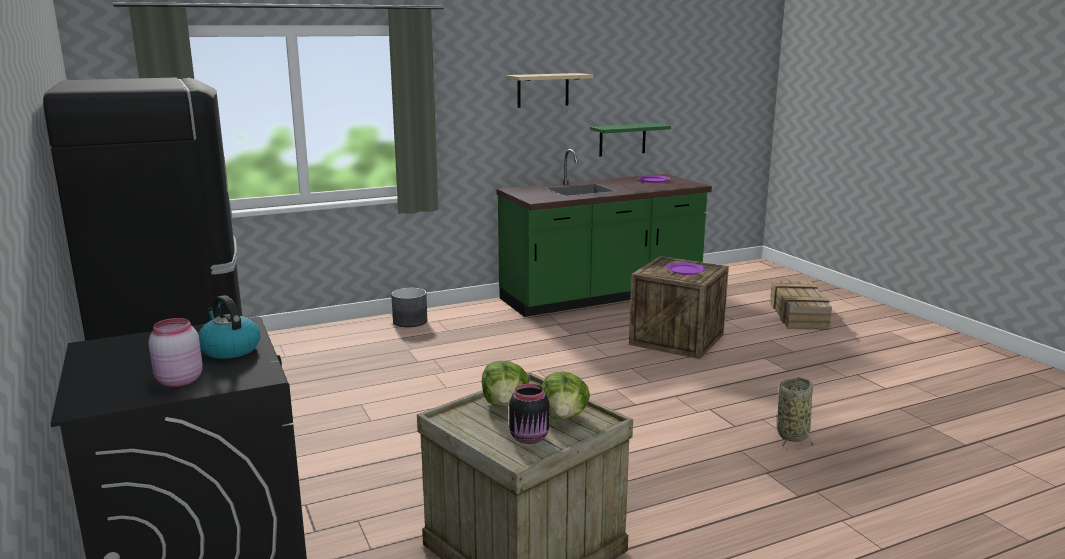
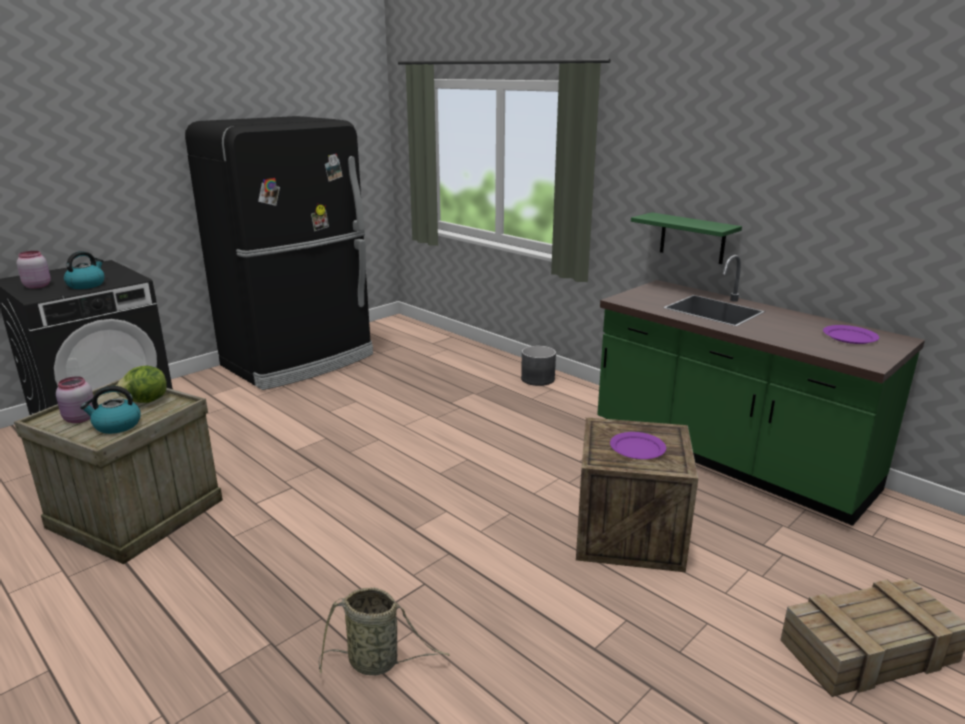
camera: 70 degrees right, 5 degrees up
beige shelf [506,73,593,108] -> none
black jar [509,383,549,444] -> pink jar [56,376,94,423]
lettuce [542,372,590,420] -> kettle [80,386,141,434]
green shelf [590,123,671,156] -> green shelf moved to [631,212,742,264]

